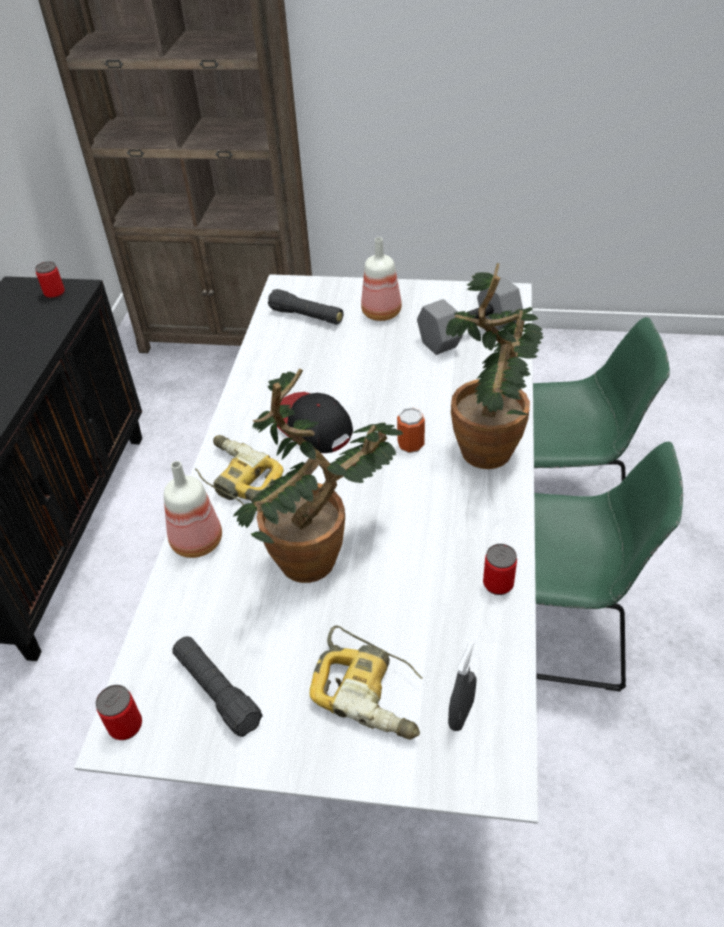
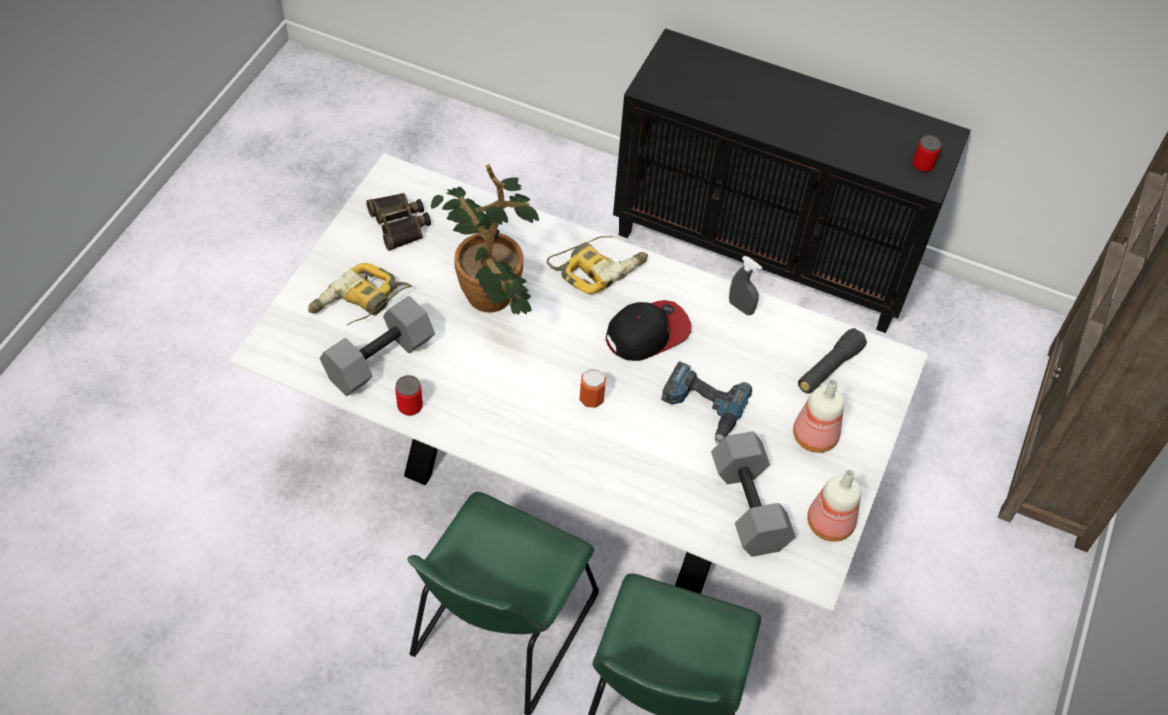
camera: 100 degrees right, 10 degrees up
can [96,685,142,740] -> none
bottle [164,461,222,558] -> bottle moved to [807,469,861,542]
black flashlight [172,636,263,737] -> binoculars [366,193,431,251]
potted plant [446,263,544,469] -> none
grey spray bottle [448,639,477,731] -> grey spray bottle moved to [729,256,762,315]
none -> grey dumbbell [320,296,435,396]
none -> power drill [661,361,752,444]

